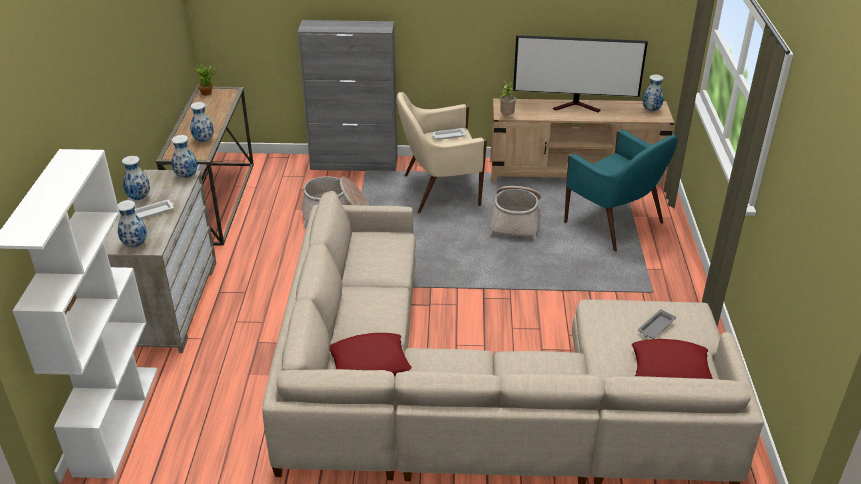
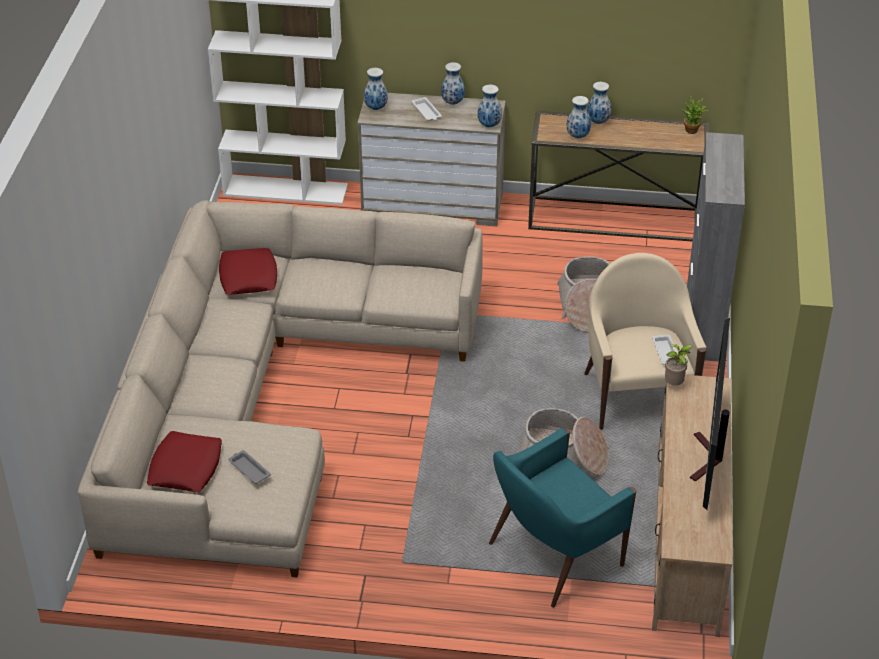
camera: 95 degrees right, 5 degrees up
vase [642,75,664,111] -> vase moved to [587,82,612,124]

